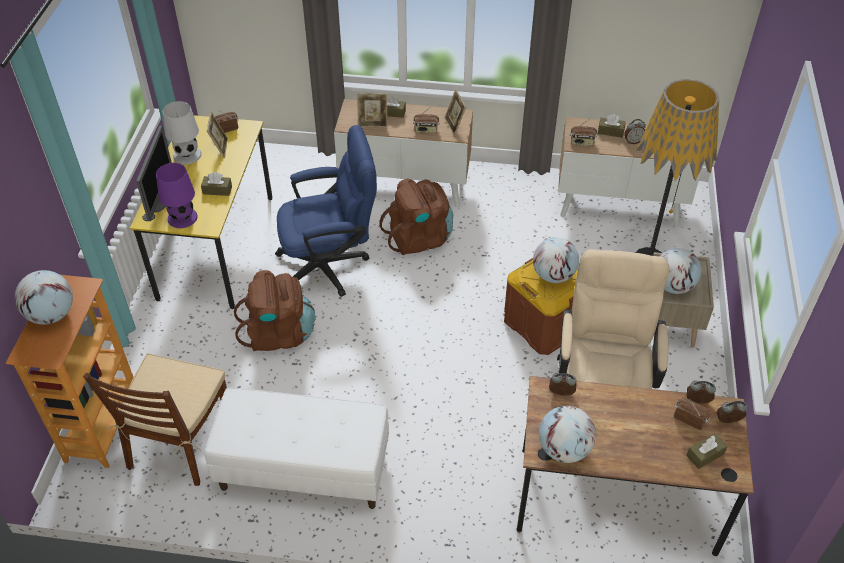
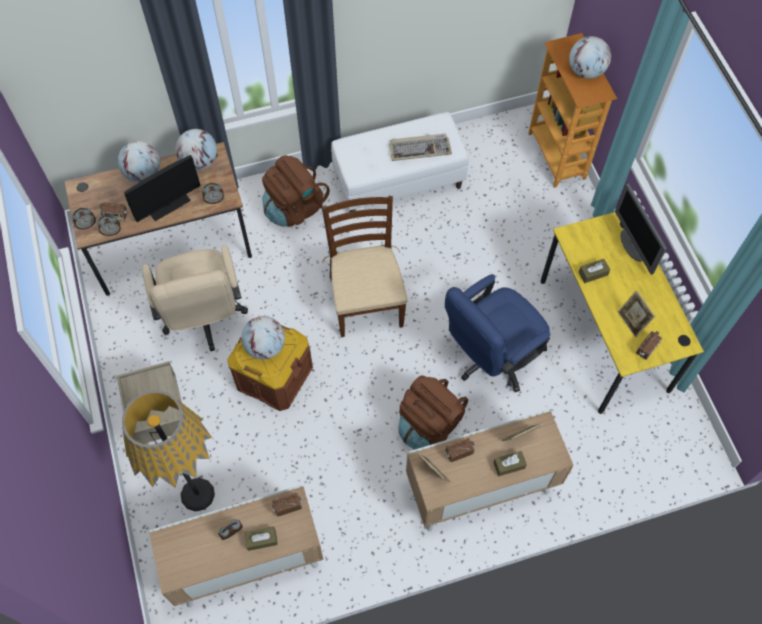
camera: 155 degrees right, 15 degrees up
brown chair [83,353,227,486] -> brown chair moved to [322,196,407,337]
purple table lamp [156,163,198,228] -> none
white table lamp [163,101,202,164] -> none
brown backpack [234,270,316,351] -> brown backpack moved to [262,155,330,227]
globe [660,248,701,294] -> globe moved to [118,141,160,182]
brown tissue box [686,433,728,469] -> none
none -> monitor [124,155,201,222]
none -> keyboard [389,133,452,161]

